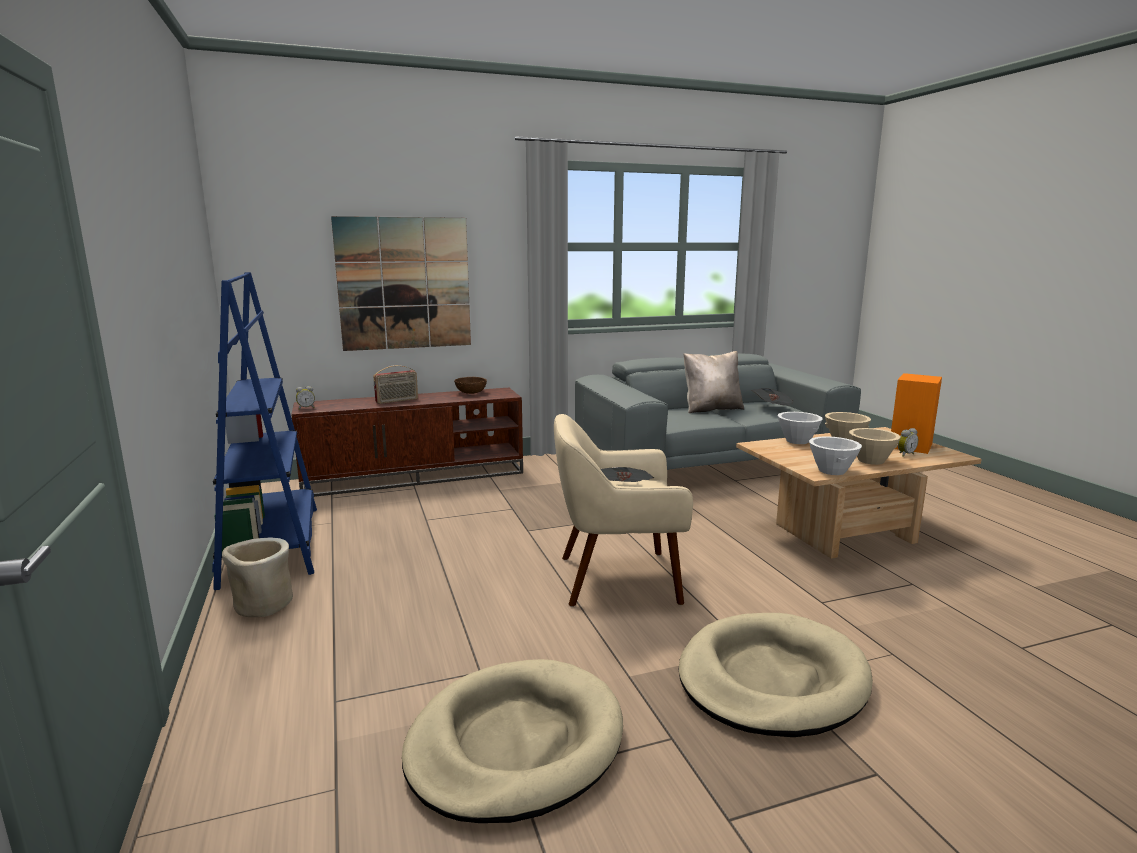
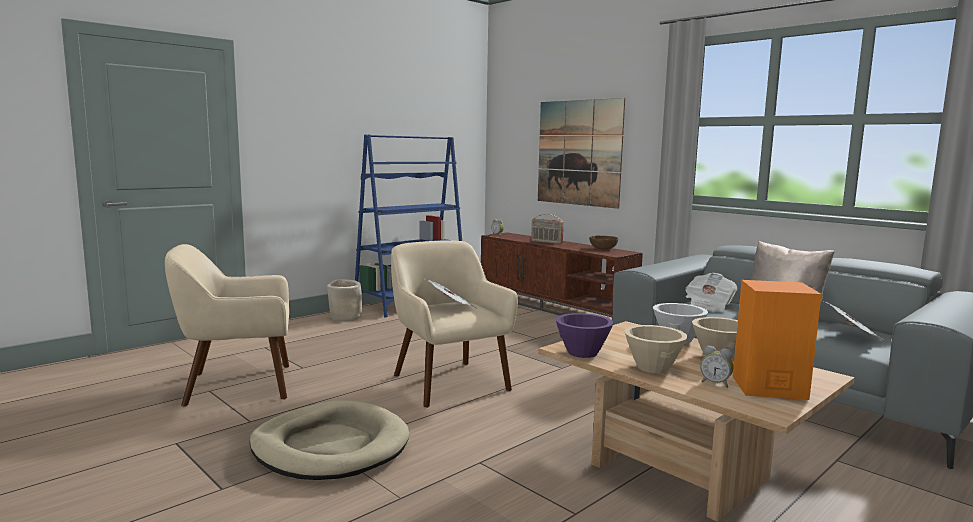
camera: 65 degrees right, 5 degrees down
beige dog bed [402,659,623,823] -> beige armchair [165,244,289,407]
white bowl [809,436,862,475] -> purple bowl [556,313,613,358]
none -> newspaper [685,273,738,310]

